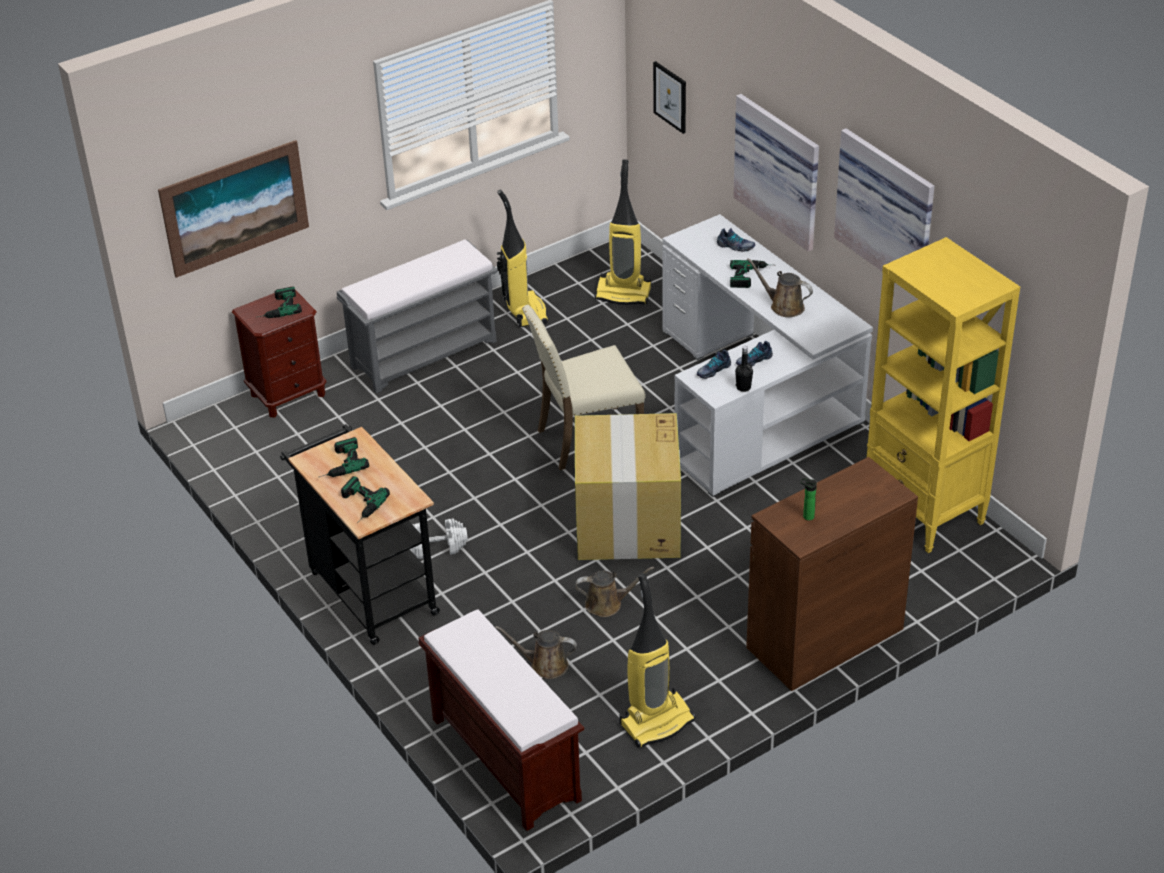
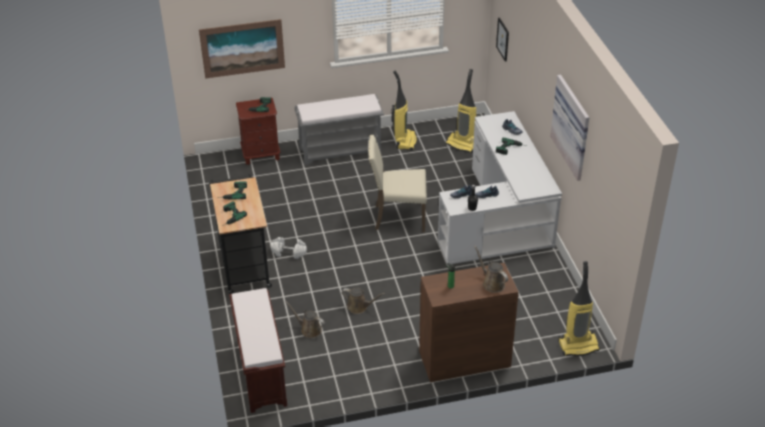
camera: 20 degrees right, 0 degrees up
cardboard box [575,413,681,560] -> none
vacuum cleaner [619,573,695,748] -> vacuum cleaner moved to [558,261,600,356]
picture [733,94,819,252] -> none
brown watering can [747,258,813,317] -> brown watering can moved to [474,246,508,293]
yellow bookcase [867,237,1020,553] -> none

